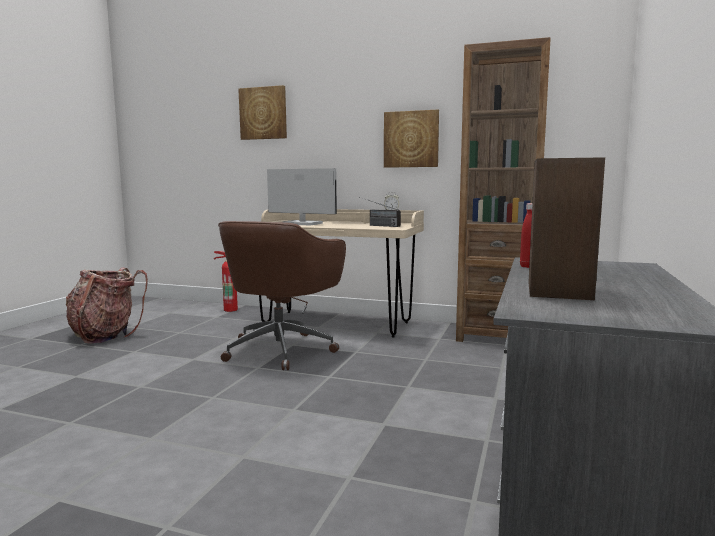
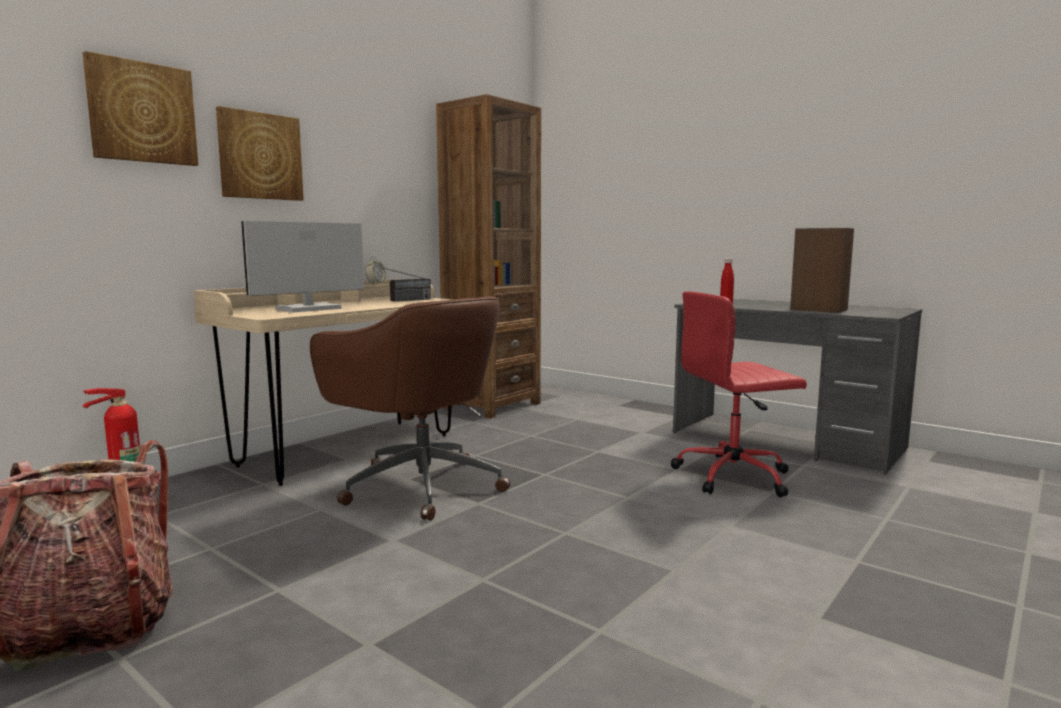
camera: 70 degrees left, 0 degrees up
picture [384,110,439,168] -> picture moved to [216,106,304,201]
none -> red office chair [671,291,807,497]

